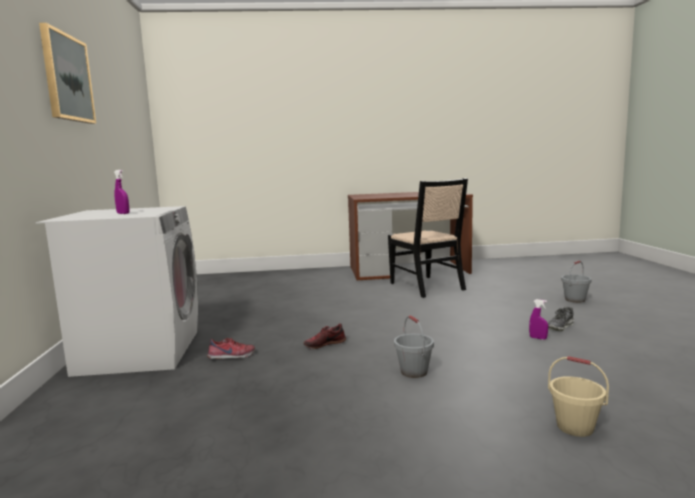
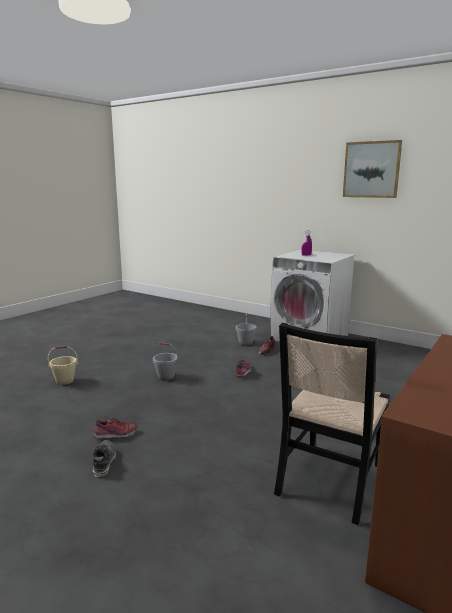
camera: 130 degrees right, 5 degrees up
chair [388,178,468,298] -> chair turned 75 degrees counterclockwise [274,323,390,525]
purple spray bottle [529,299,548,340] -> shoe [93,418,137,438]
grey bucket [561,261,592,303] -> grey bucket moved to [236,314,257,346]

